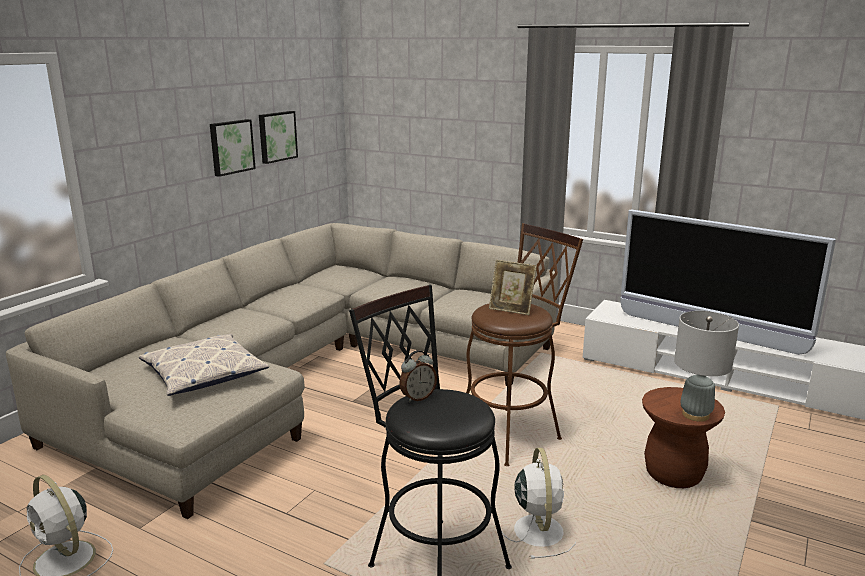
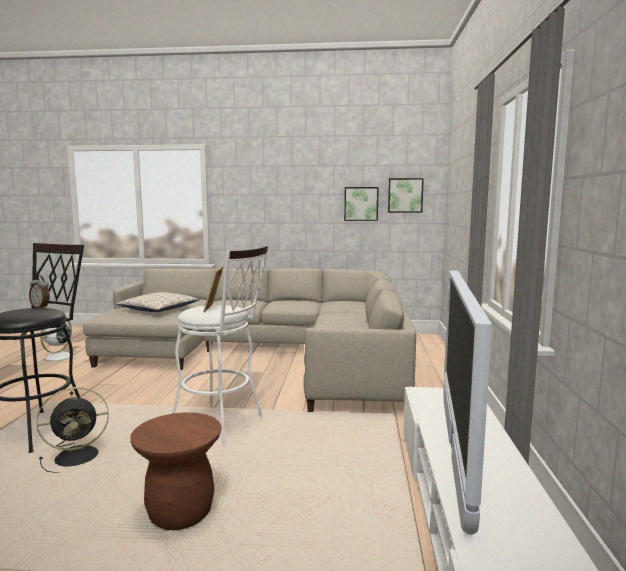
camera: 65 degrees right, 10 degrees down
picture [210,119,256,177] -> picture moved to [388,178,424,213]
brown stool [466,223,583,466] -> white stool [172,245,269,446]
white fan [502,448,576,559] -> black fan [36,387,109,473]
grey table lamp [674,311,739,422] -> none

